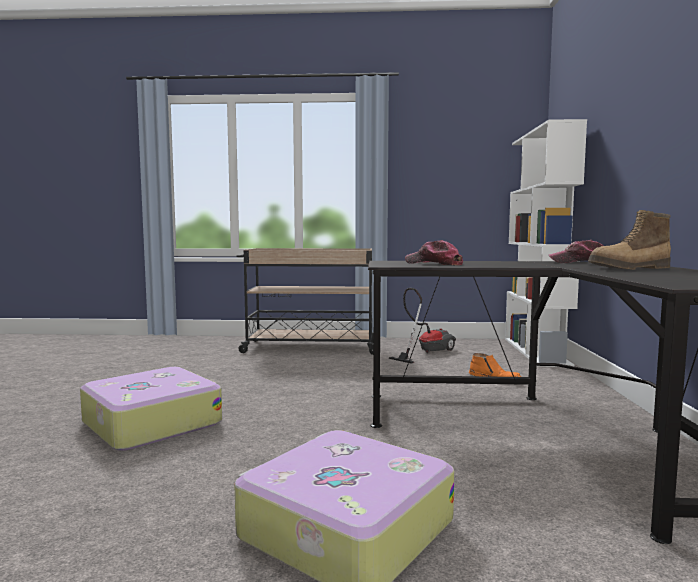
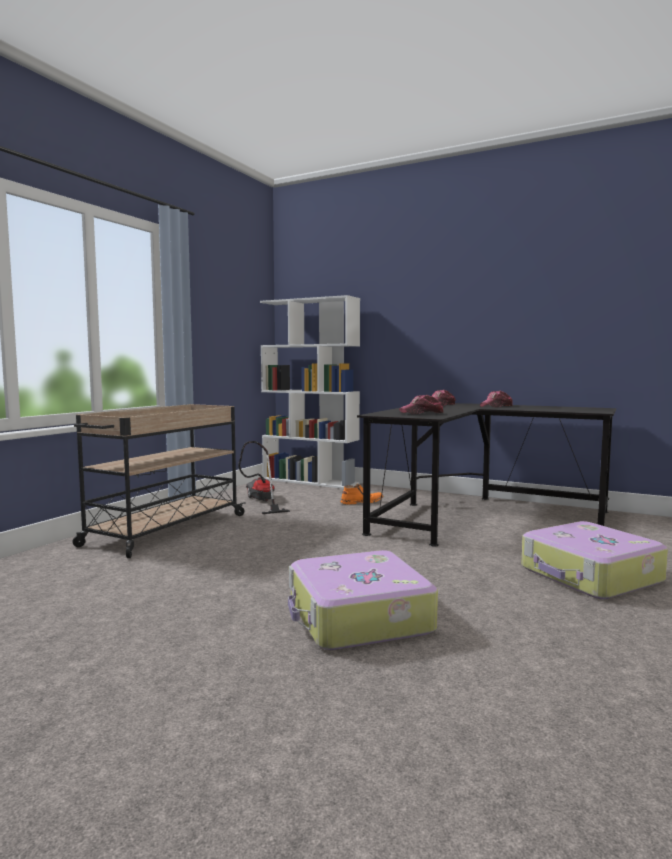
camera: 65 degrees left, 0 degrees up
boot [588,210,671,270] -> cap [480,391,513,408]

